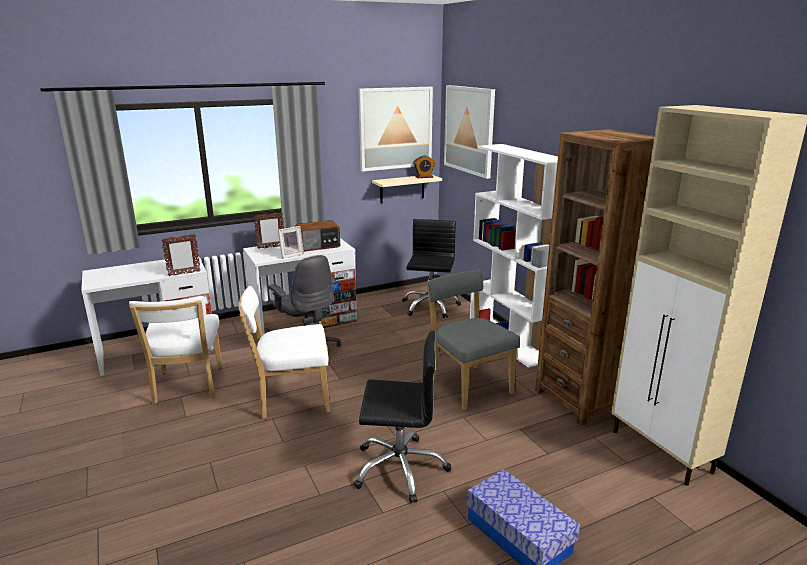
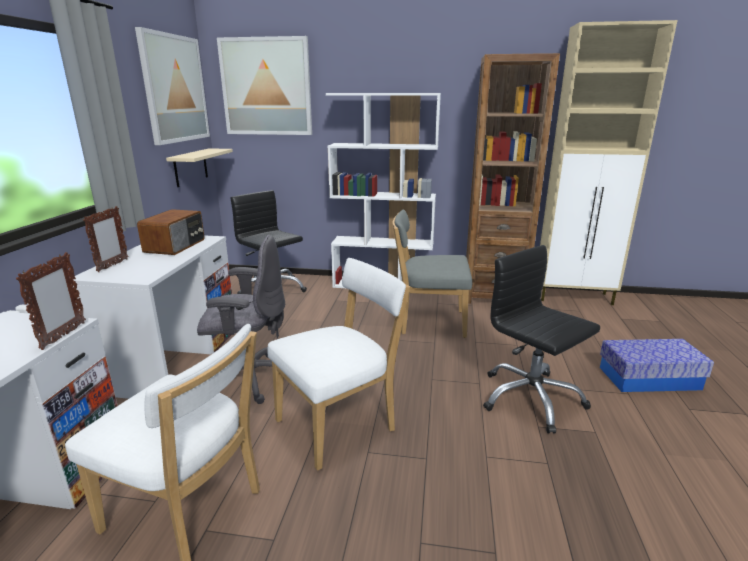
camera: 55 degrees left, 0 degrees up
white chair [239,286,330,419] -> white chair turned 150 degrees counterclockwise [267,258,410,471]
picture frame [278,226,304,259] -> none
black office chair [354,331,451,503] -> black office chair turned 75 degrees counterclockwise [484,245,600,434]
alarm clock [414,156,435,178] -> none

